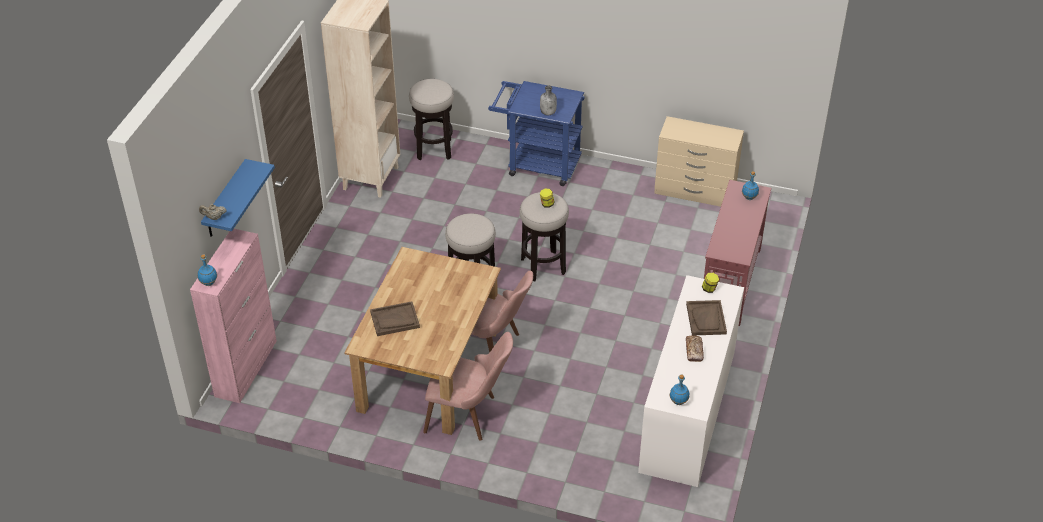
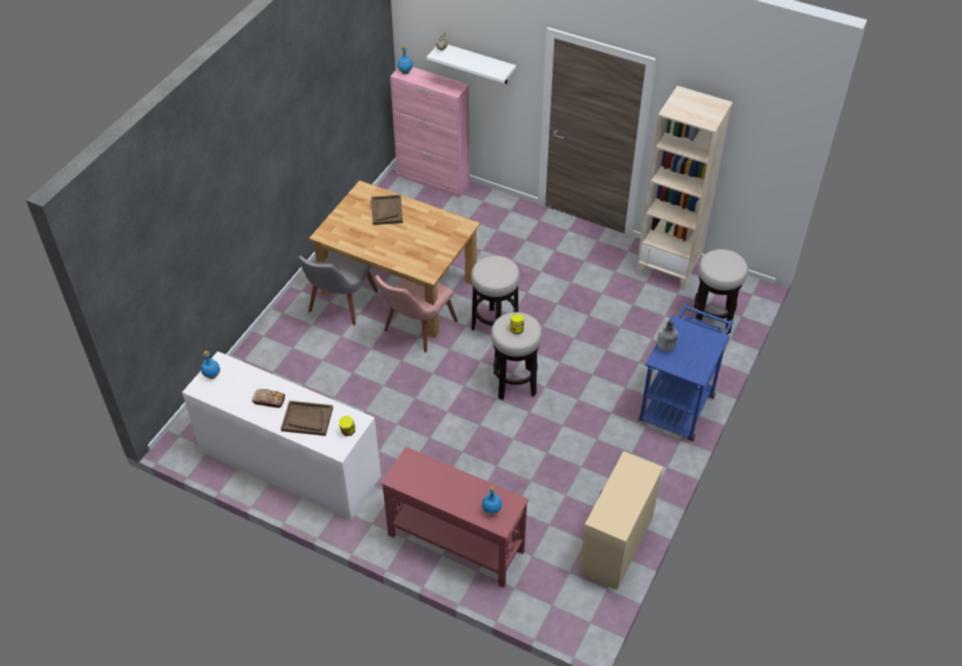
camera: 100 degrees right, 5 degrees up
blue shelf [201,159,275,237] -> white shelf [427,45,516,84]
pink chair [423,332,513,441] -> grey chair [298,250,378,325]

